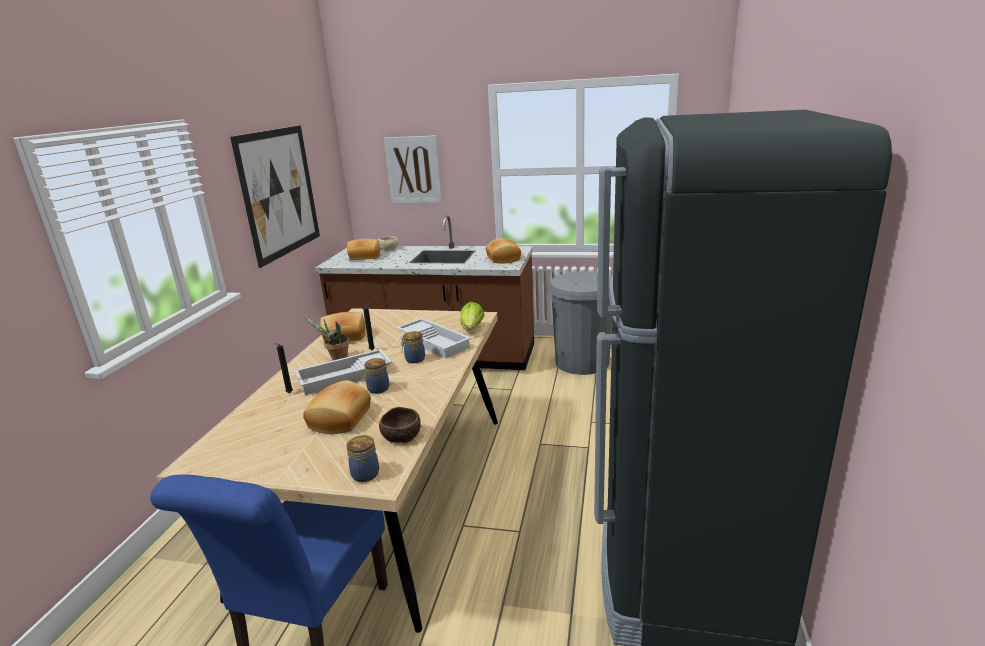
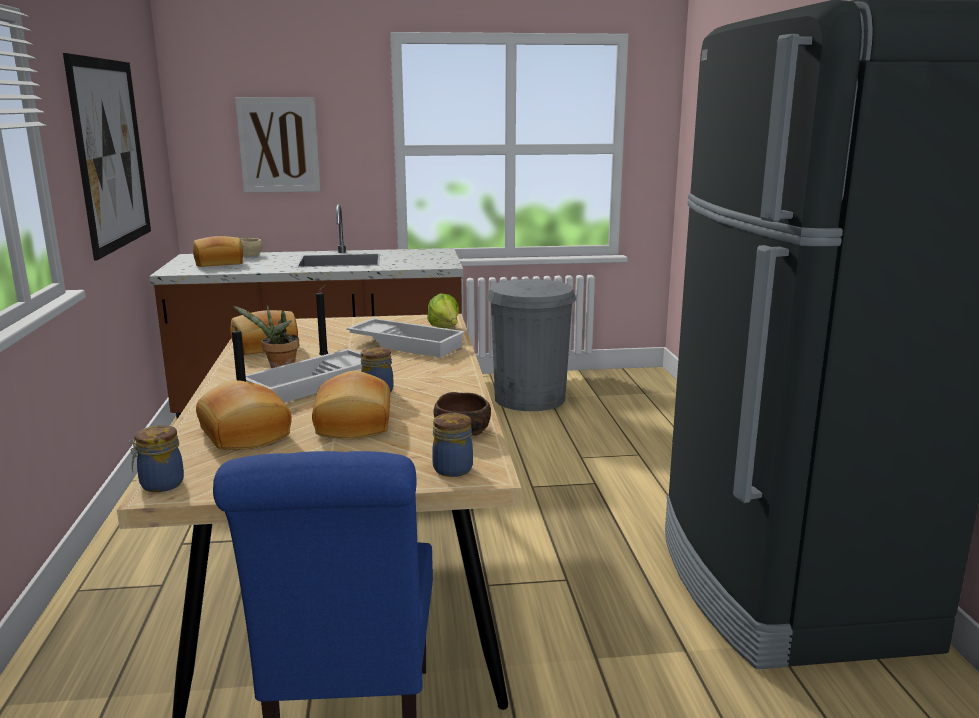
camera: 20 degrees left, 5 degrees down
jar [400,331,425,363] -> jar moved to [129,425,184,492]
bread [486,238,521,263] -> bread moved to [196,380,292,450]

